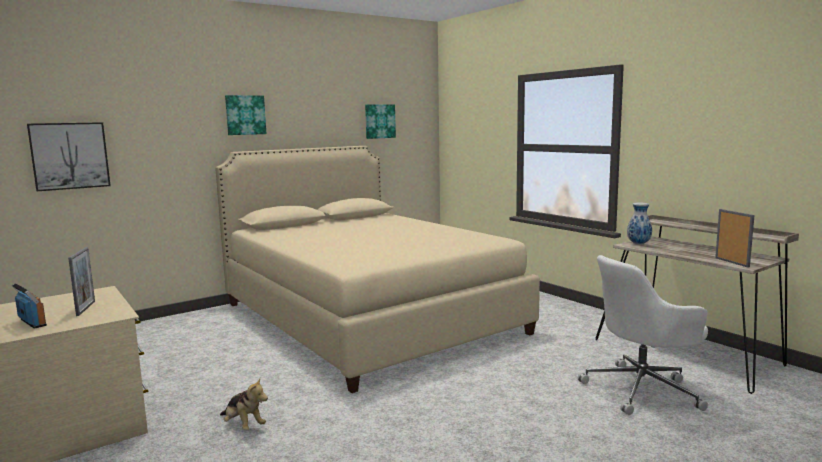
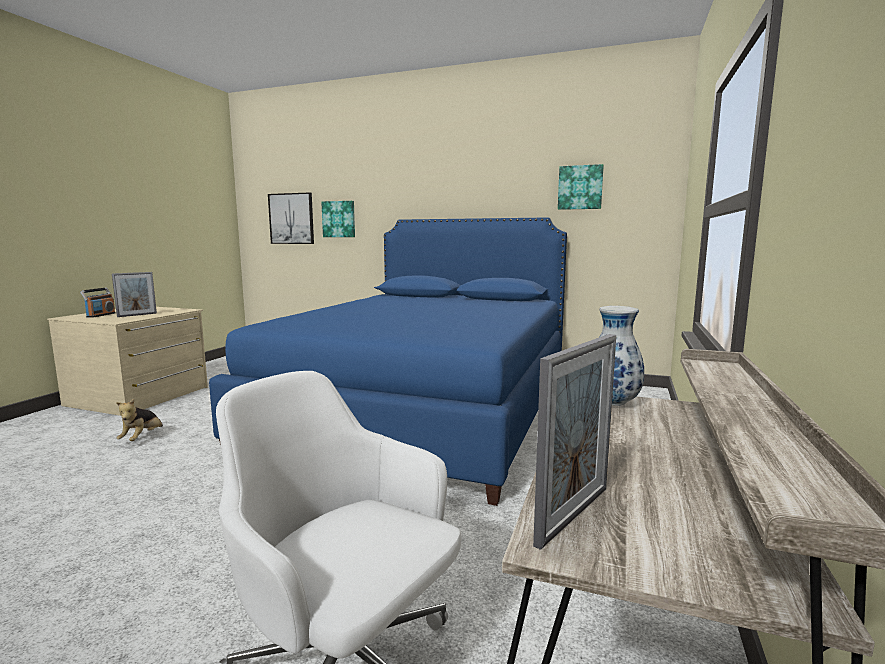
camera: 55 degrees right, 0 degrees up
beige bed [215,146,540,393] -> blue bed [209,217,567,506]
picture [225,95,267,135] -> picture moved to [321,201,355,237]

